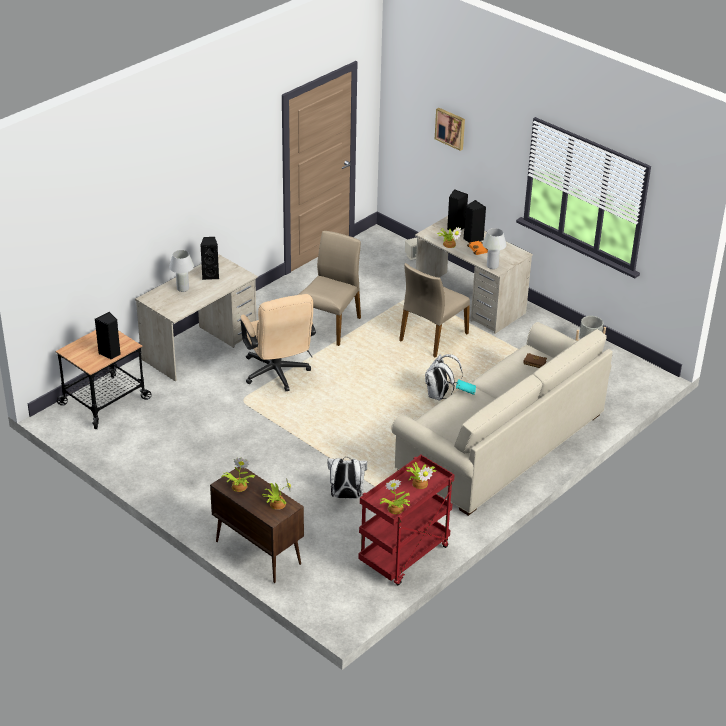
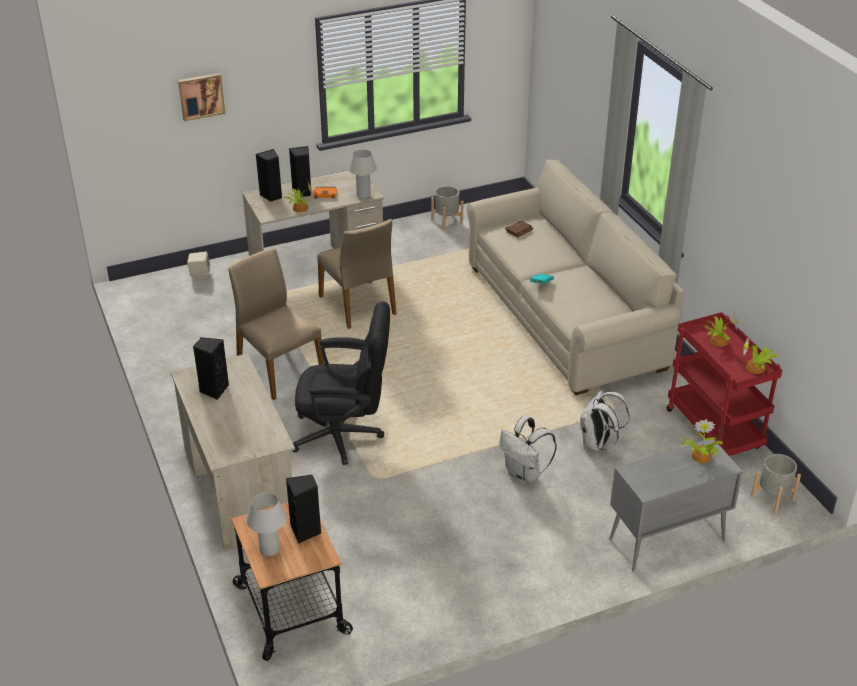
camera: 65 degrees left, 0 degrees up
white table lamp [169,250,194,292] -> white table lamp moved to [246,492,287,556]
brown cabinet [210,467,304,583] -> grey cabinet [609,439,743,571]
potted plant [222,457,255,492] -> none
beige office chair [240,294,316,391] -> black office chair [292,301,390,465]
white backpack [425,354,463,401] -> white backpack moved to [500,416,557,484]
none -> grey planter [751,454,801,514]

